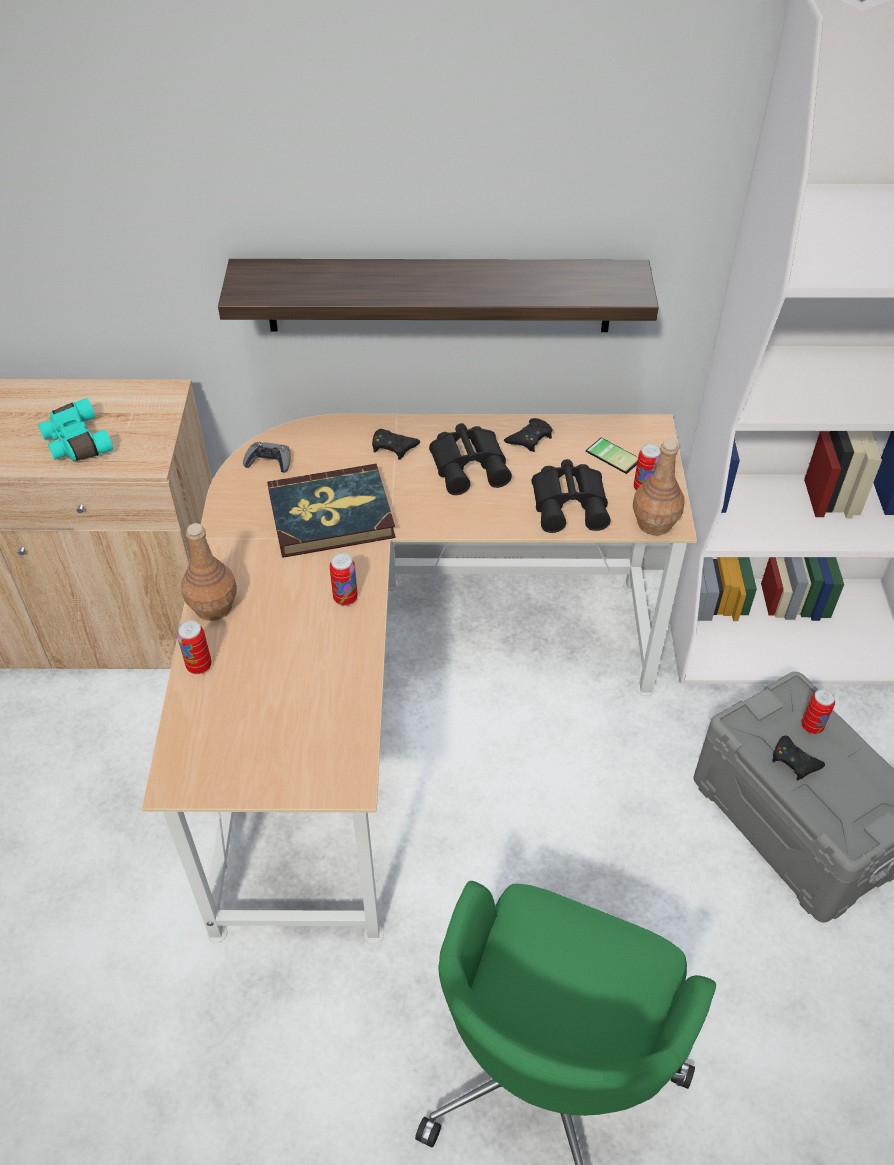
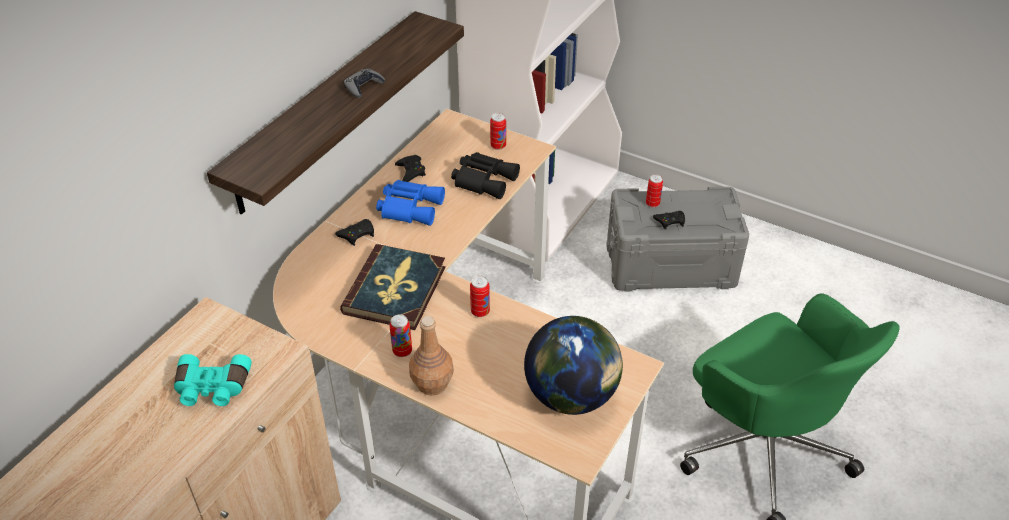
camera: 60 degrees left, 5 degrees down
can [177,620,212,674] -> can moved to [389,314,412,357]
grey game controller [243,442,291,473] -> grey game controller moved to [343,68,385,98]
black binoculars [429,423,512,495] -> blue binoculars [376,180,445,226]
phone [586,437,638,474] -> none
brown bottle [633,439,685,535] -> none
none -> globe [524,316,623,415]

